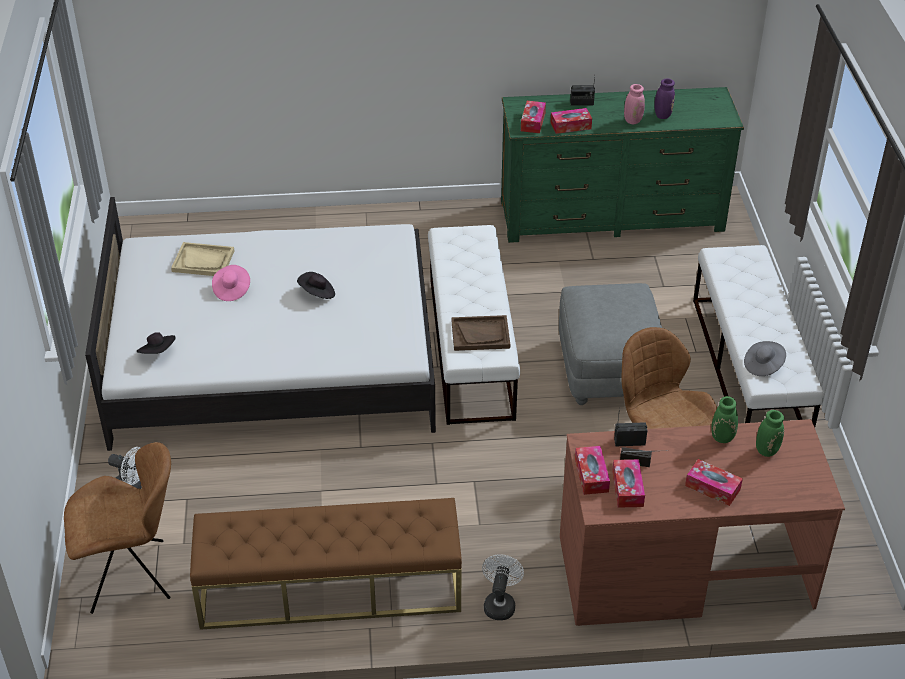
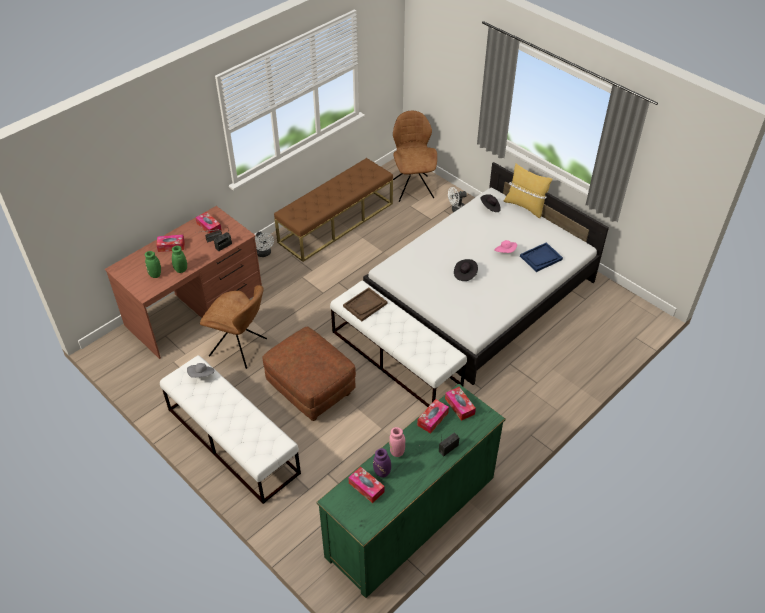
camera: 140 degrees right, 5 degrees up
brown chair [64,442,171,614] -> brown chair turned 135 degrees clockwise [393,111,437,202]
beige tray [171,242,234,276] -> blue tray [520,243,563,272]
grey ottoman [559,283,662,405] -> brown ottoman [262,327,356,421]
tissue box [575,446,610,495] -> tissue box moved to [348,466,385,503]
none -> yellow pillow [504,163,553,218]

